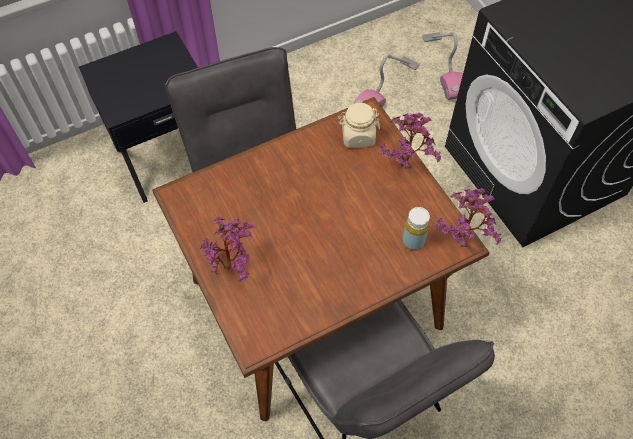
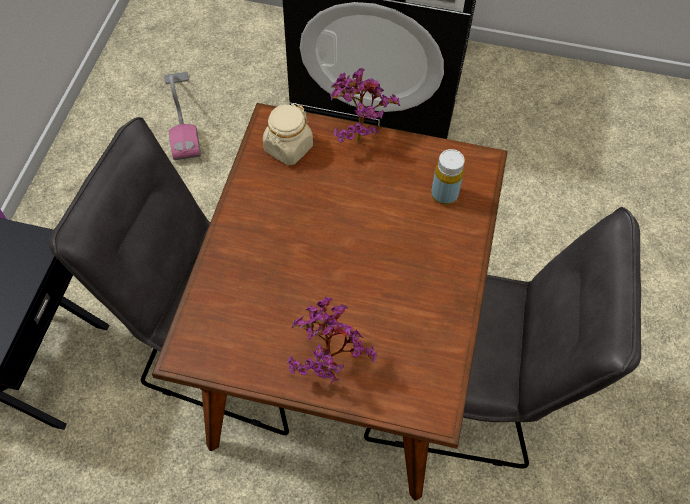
camera: 50 degrees left, 0 degrees up
vacuum cleaner [422,32,463,100] -> none
potted plant [436,188,501,247] -> none

